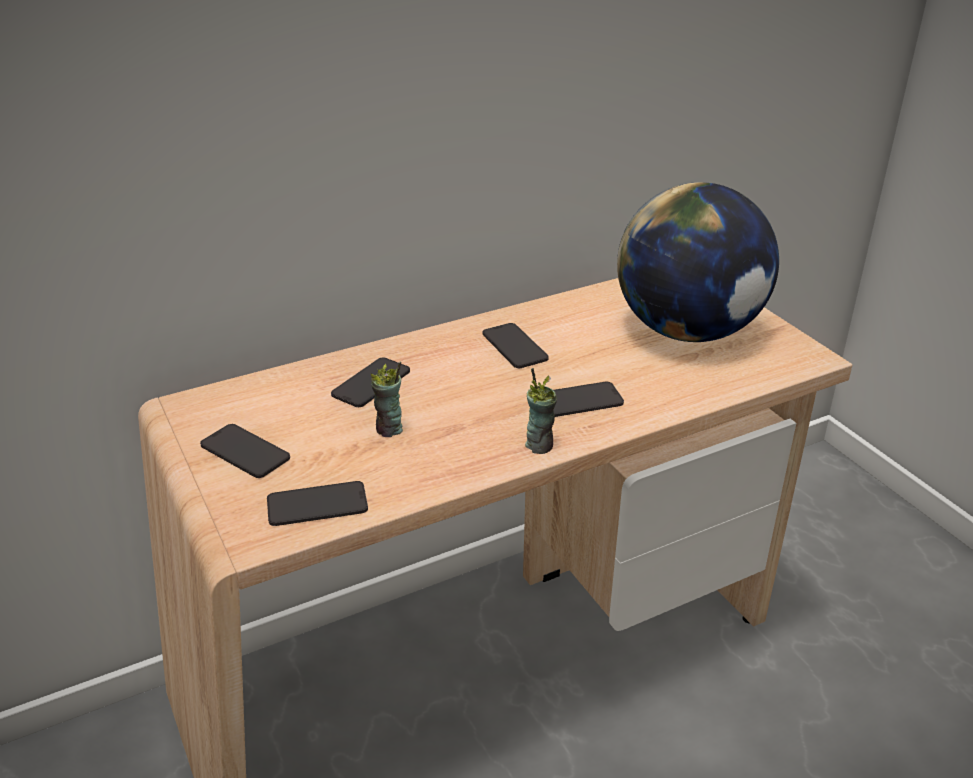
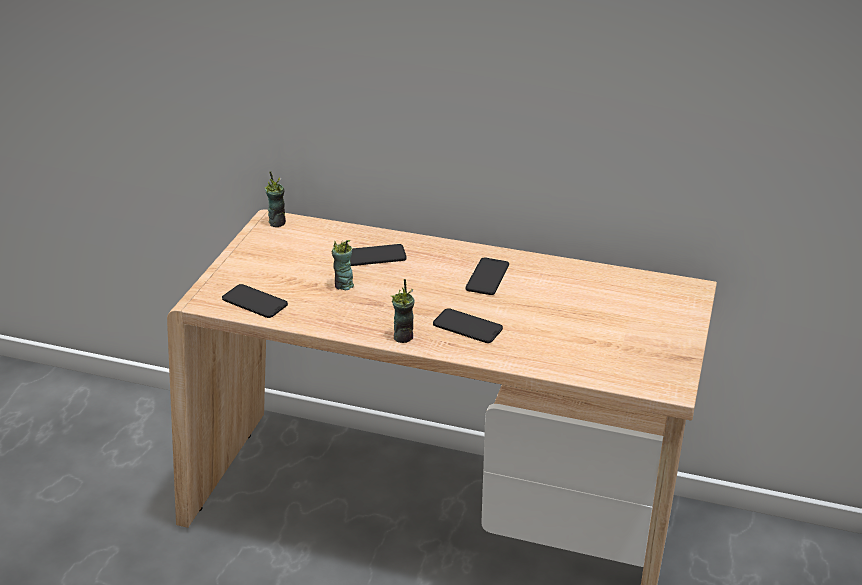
camera: 45 degrees right, 0 degrees up
phone [200,424,290,478] -> none
globe [617,182,779,342] -> none
none -> cup [265,171,286,227]

